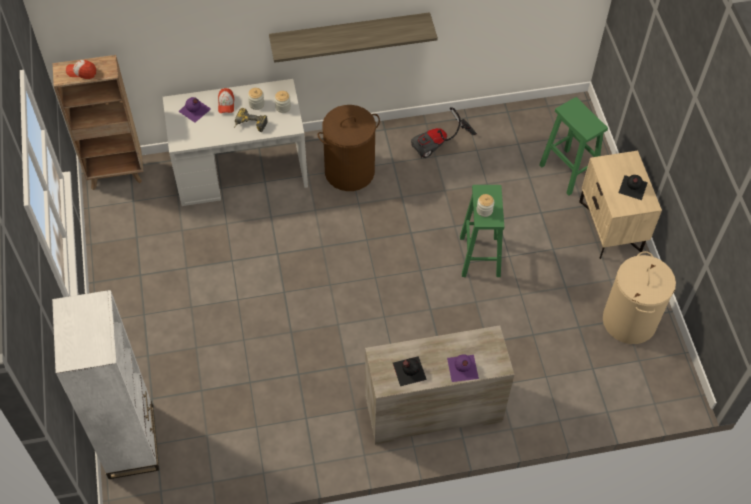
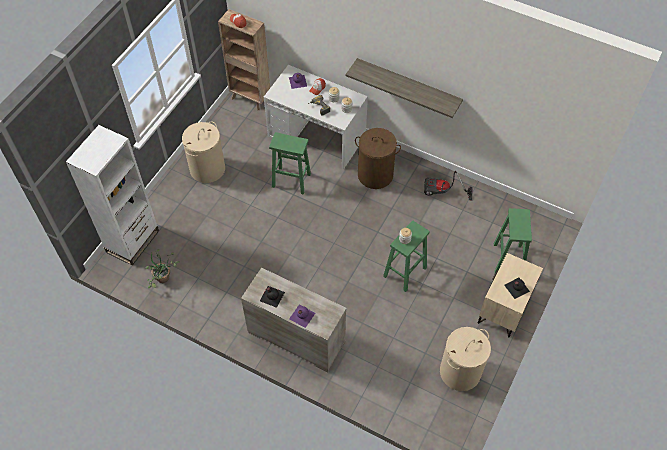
camera: 40 degrees right, 0 degrees up
none -> potted plant [146,249,180,288]
none -> beige laundry basket [182,122,225,183]
none -> green stool [269,132,311,195]

